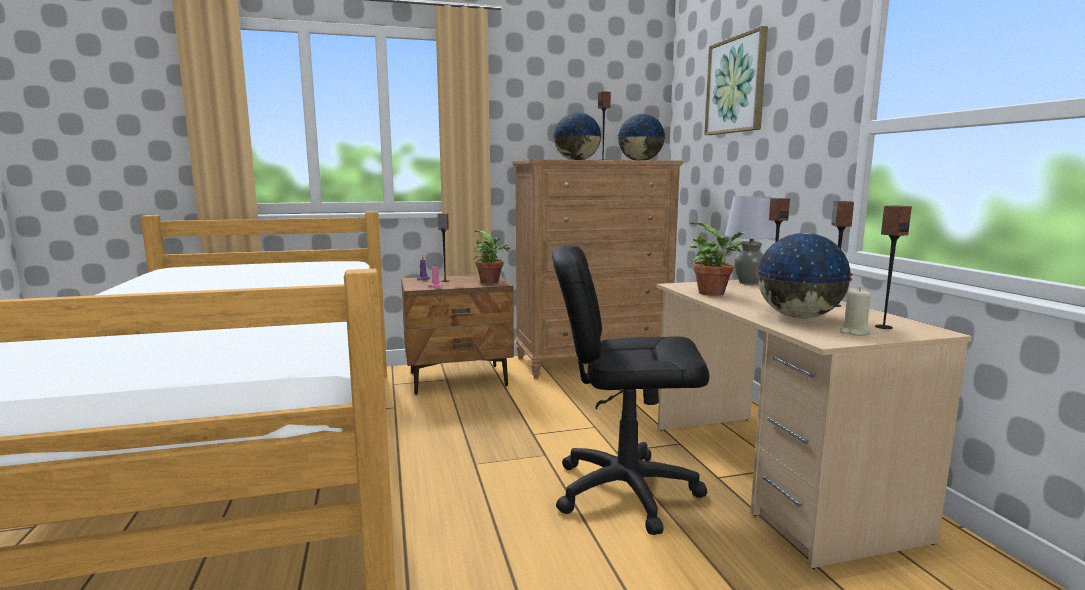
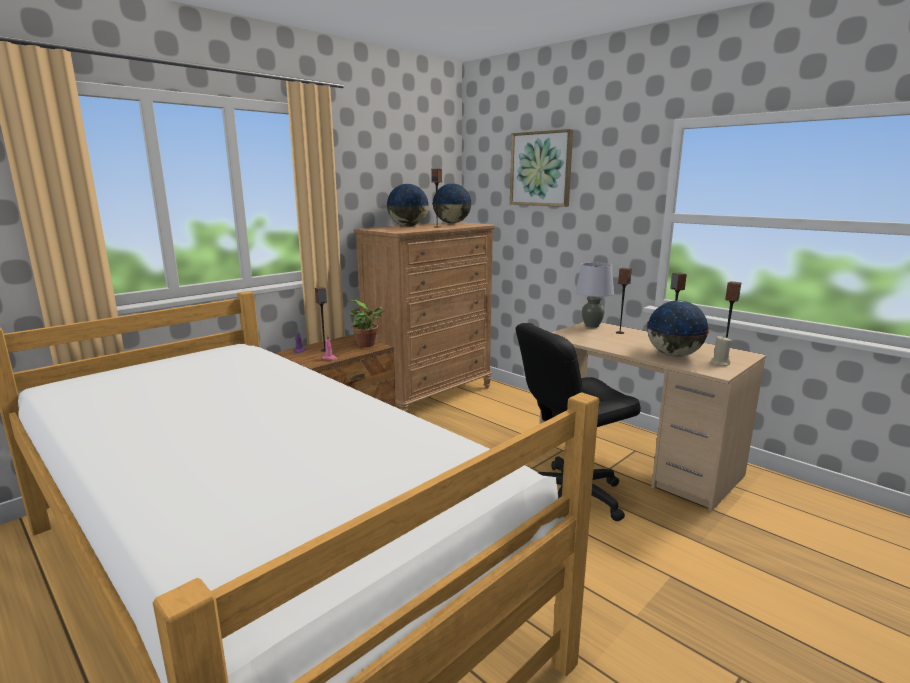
camera: 30 degrees left, 5 degrees up
potted plant [690,222,746,296] -> none

